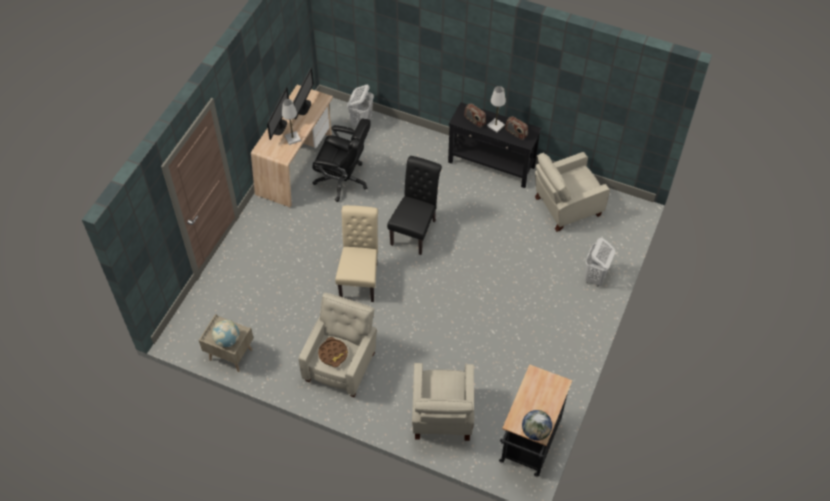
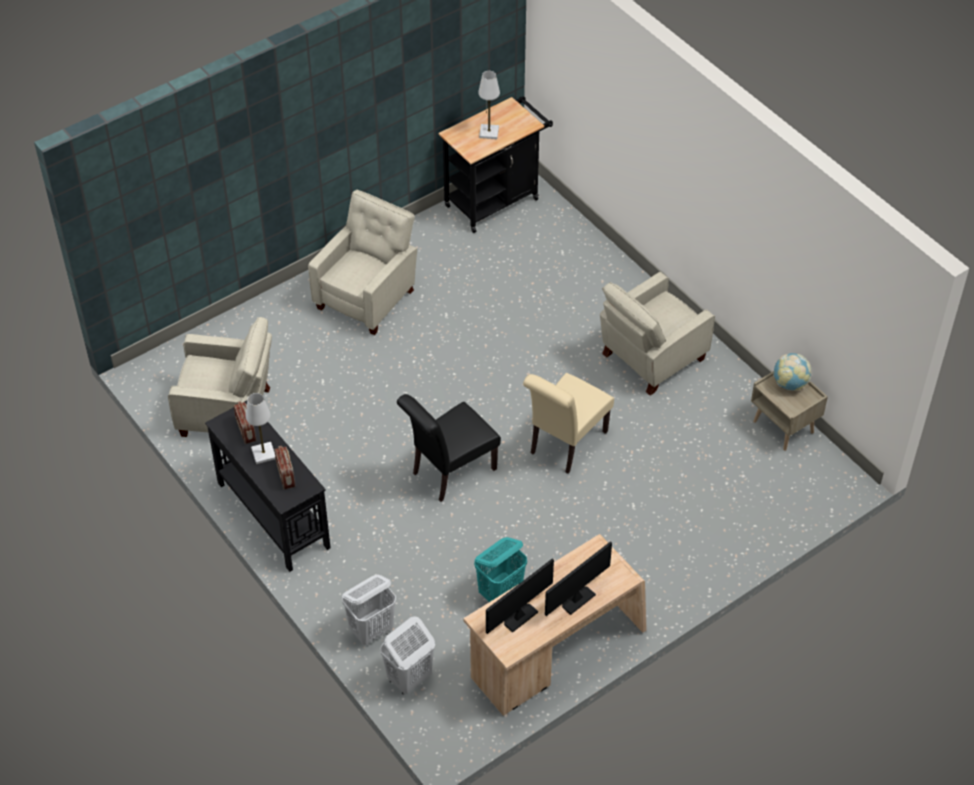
camera: 150 degrees left, 5 degrees down
white table lamp [282,99,301,145] -> white table lamp moved to [478,71,500,139]
black office chair [312,118,371,202] -> turquoise laundry basket [474,537,527,602]
brown tray [318,337,348,367] -> none
beige armchair [412,363,474,441] -> beige armchair moved to [308,190,417,335]
globe [522,410,552,441] -> none
white laundry basket [585,237,615,287] -> white laundry basket moved to [342,575,396,645]

